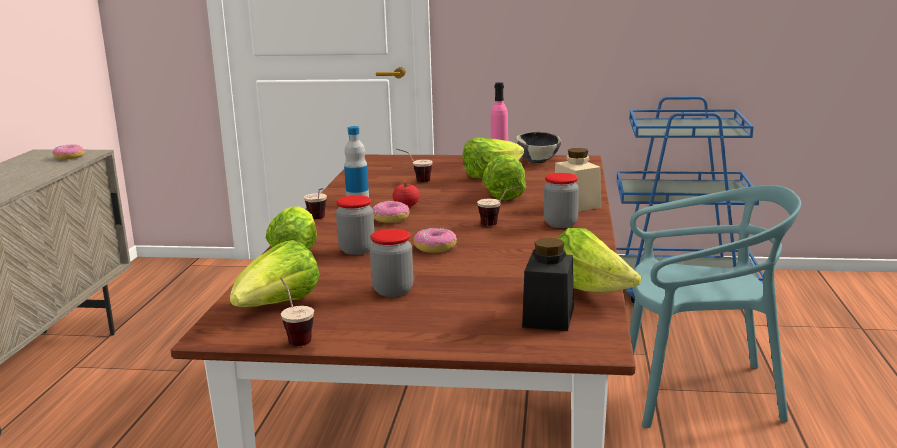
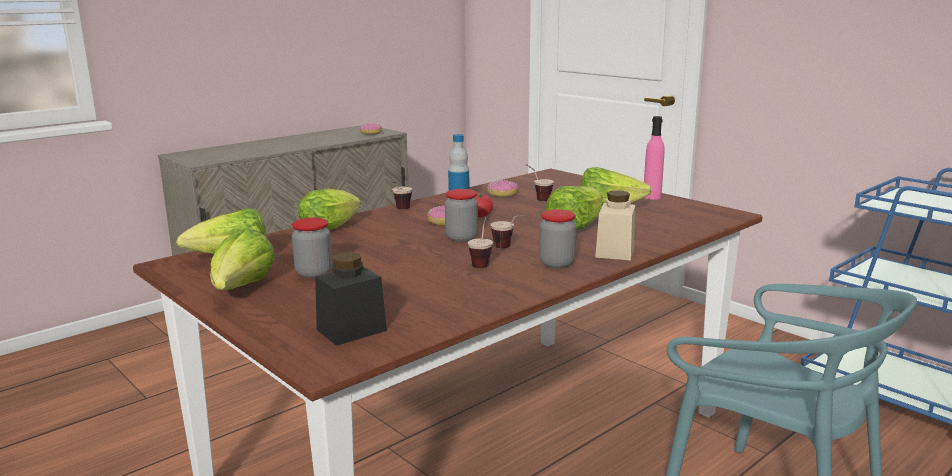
camera: 40 degrees right, 0 degrees up
cup [280,277,314,346] -> cup moved to [468,216,493,268]
jar [336,195,374,255] -> jar moved to [445,189,478,242]
donut [413,228,457,253] -> donut moved to [487,180,519,197]
bowl [516,132,561,163] -> none
lettuce [557,228,641,293] -> lettuce moved to [210,228,275,290]

